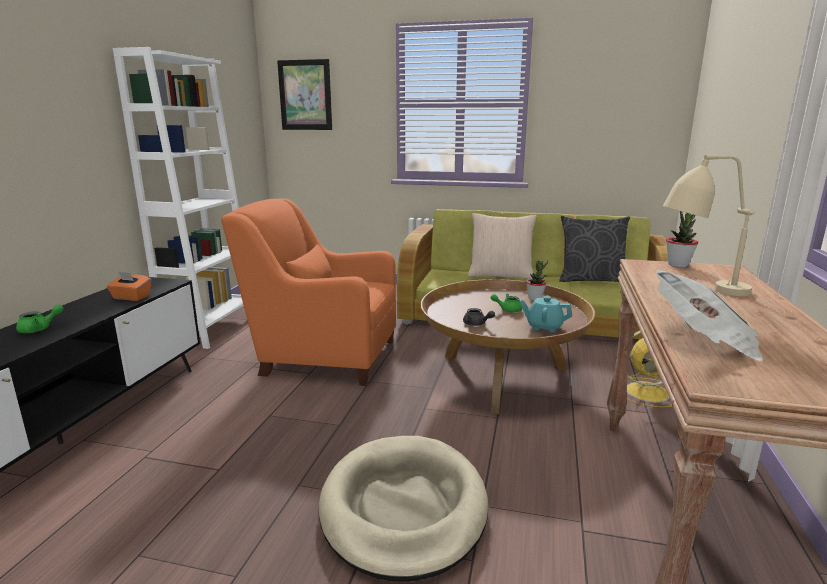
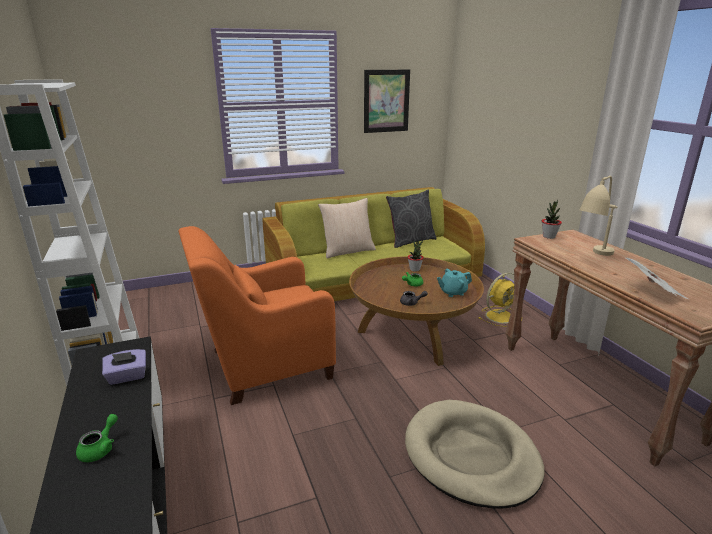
camera: 35 degrees left, 5 degrees up
orange tissue box [107,272,151,301] -> purple tissue box [102,349,146,385]
picture [277,59,332,130] -> picture moved to [364,70,410,133]

